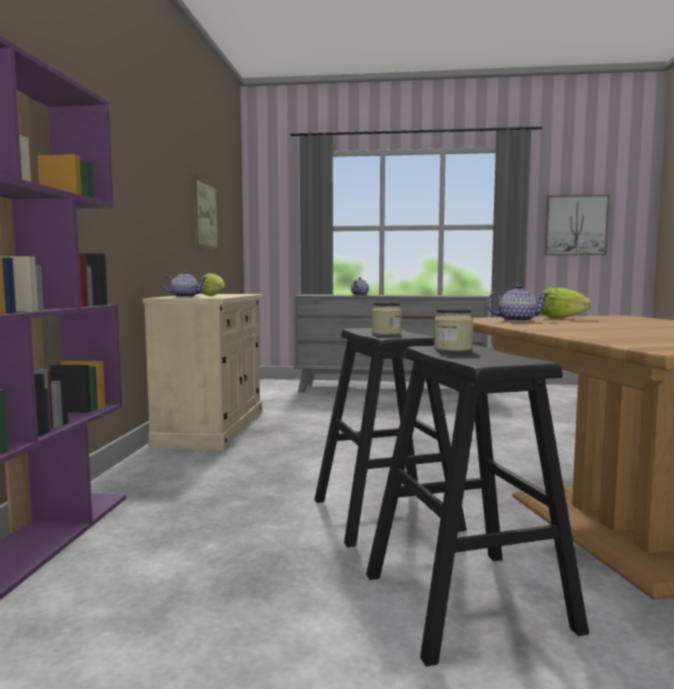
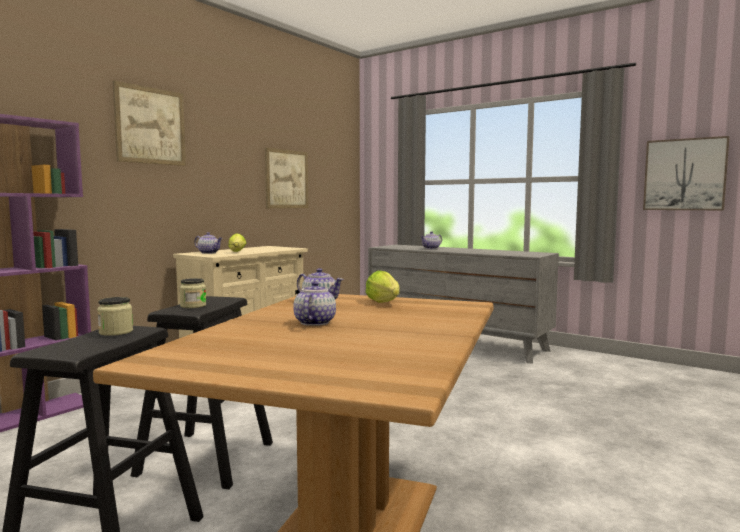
camera: 30 degrees right, 0 degrees up
none -> picture [113,81,186,166]
none -> teapot [293,281,336,326]

